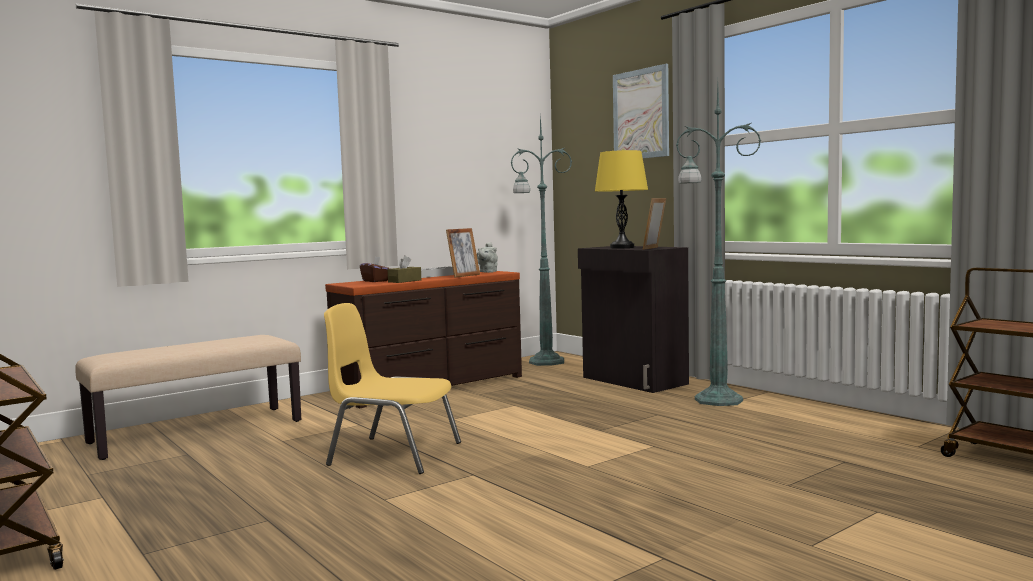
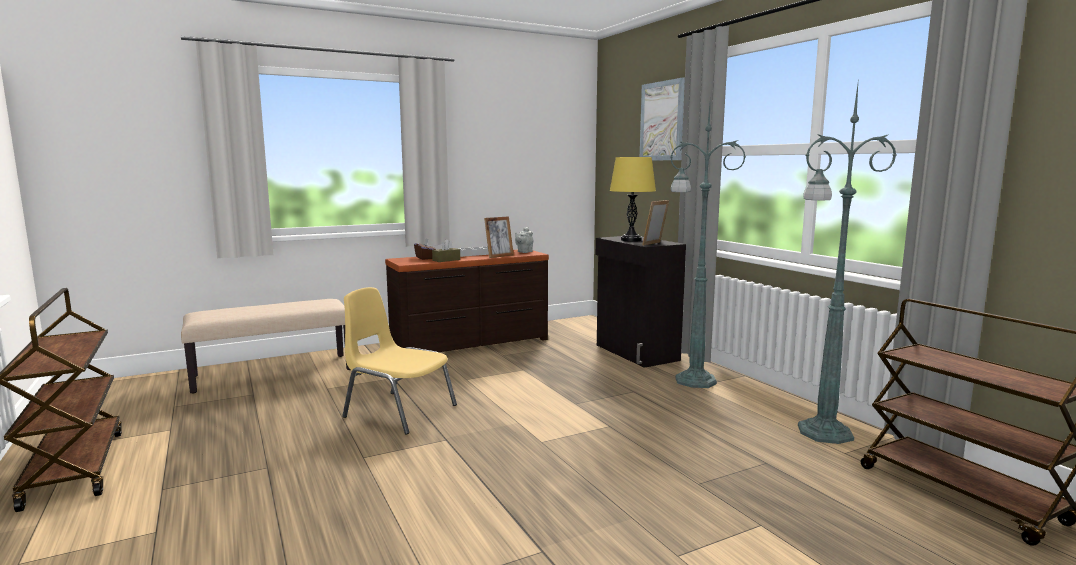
camera: 10 degrees right, 5 degrees up
green floor lamp [510,114,572,366] -> green floor lamp moved to [798,85,897,444]

